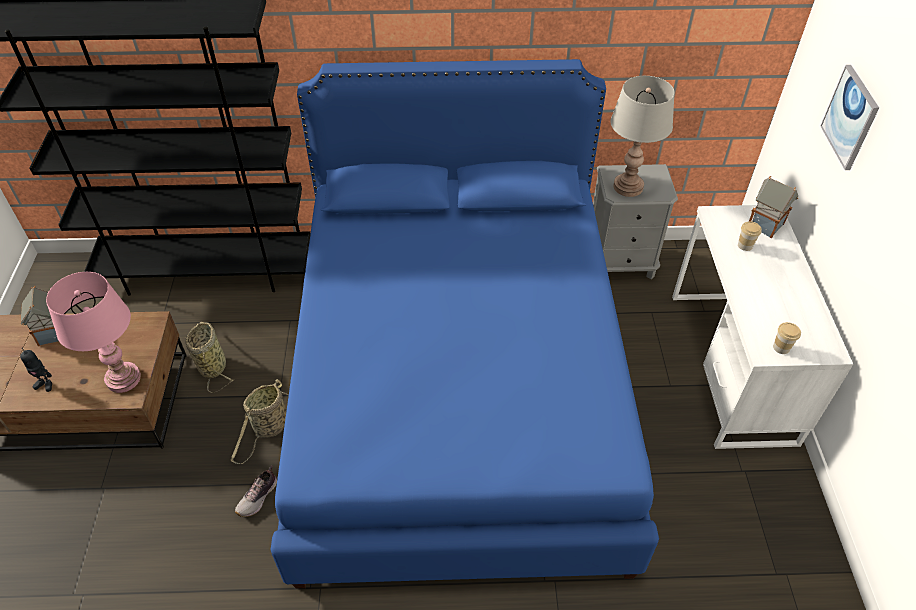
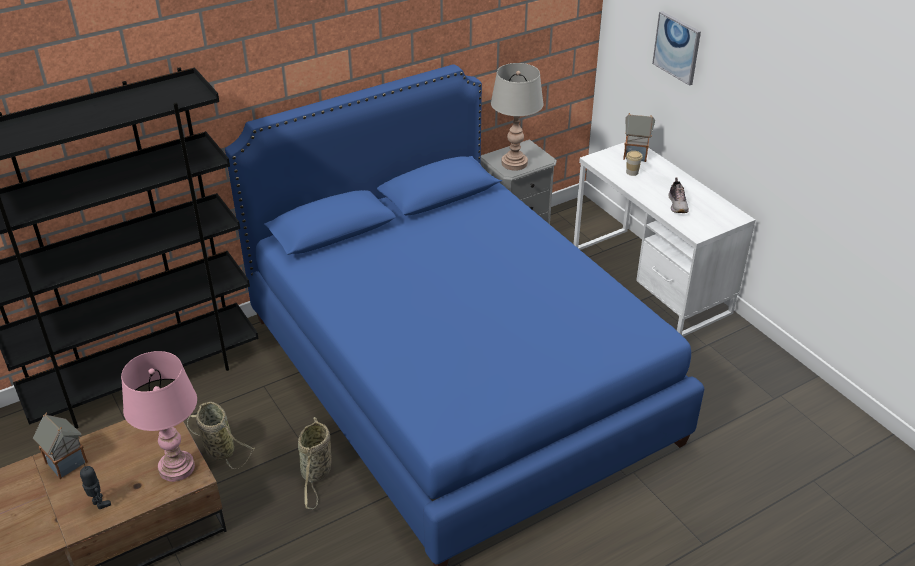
camera: 30 degrees left, 10 degrees down
toy robot [20,348,52,392] -> toy robot turned 120 degrees counterclockwise [80,463,111,509]
shoe [235,466,277,517] -> shoe moved to [668,177,689,213]
cup [773,322,801,354] -> none

